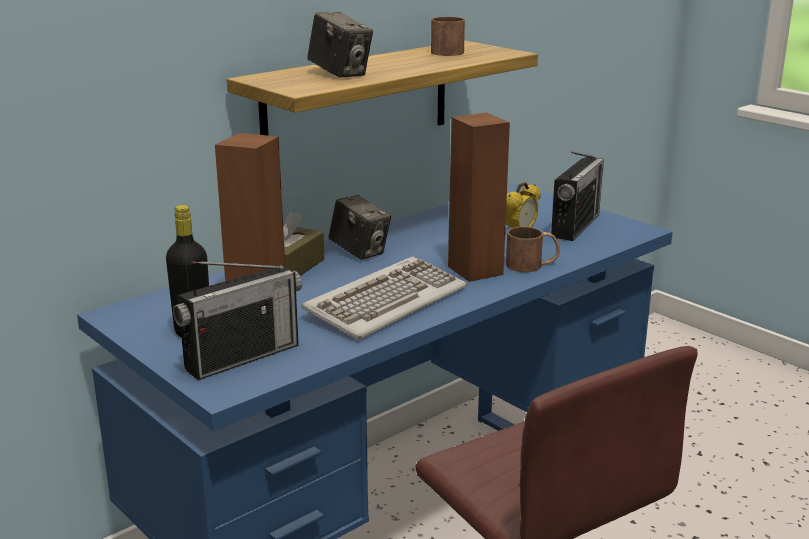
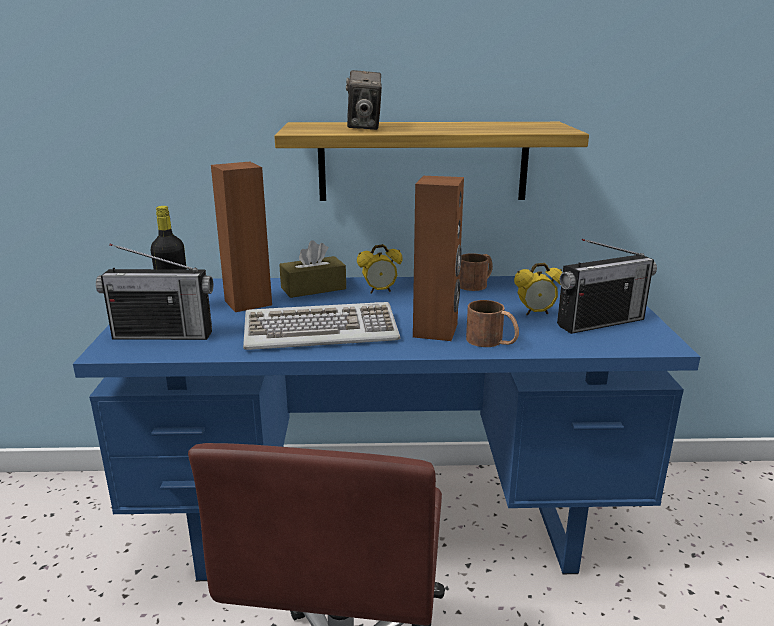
camera: 40 degrees right, 0 degrees up
camera [329,195,391,260] -> alarm clock [357,244,403,293]
brown mug [431,16,465,56] -> brown mug moved to [459,253,493,291]

